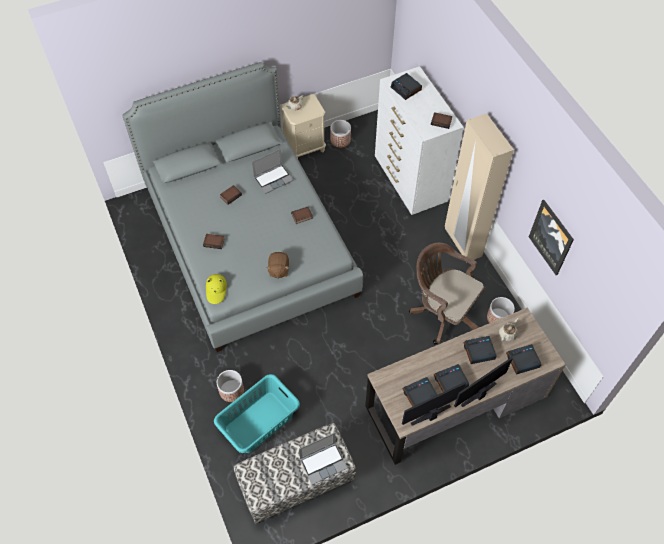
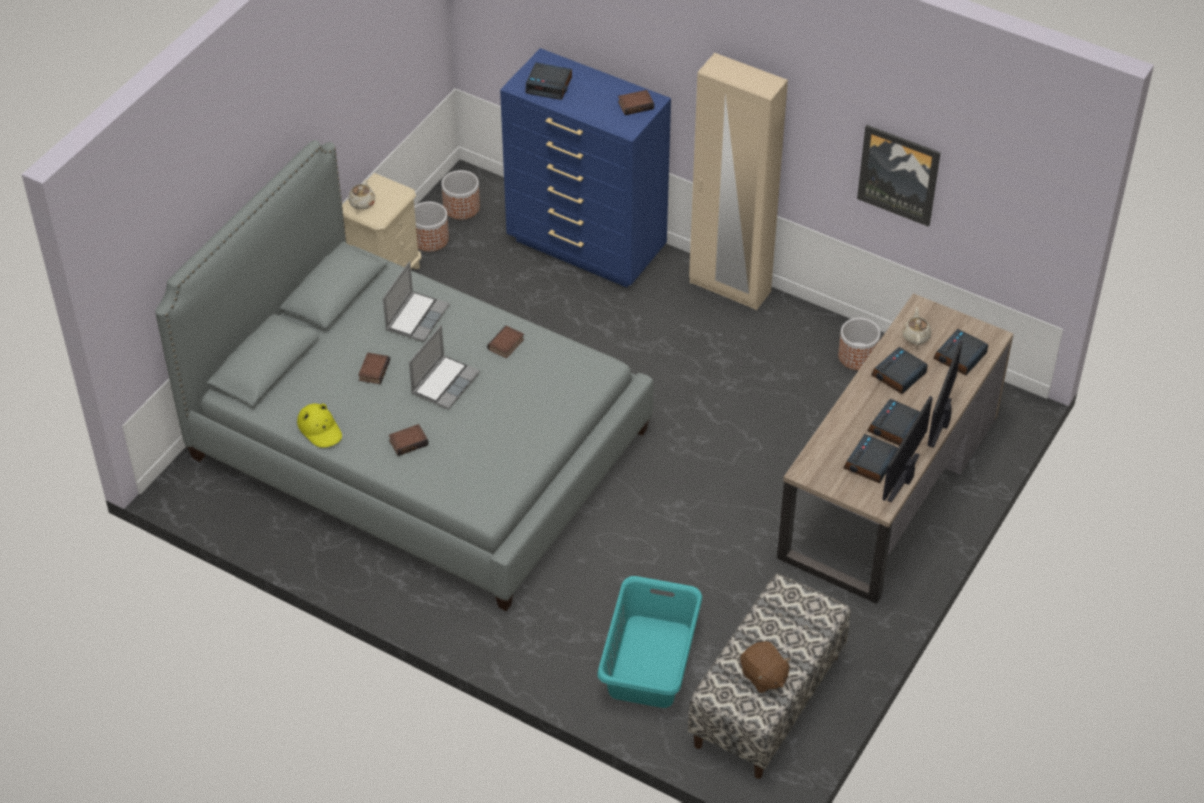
camera: 35 degrees left, 10 degrees down
yellow hat [206,274,227,304] -> yellow hat moved to [297,403,342,448]
planter [217,370,244,402] -> planter moved to [442,170,480,220]
brown plush toy [267,252,289,279] -> brown plush toy moved to [740,641,791,693]
laptop [299,432,348,485] -> laptop moved to [409,325,480,410]
white dresser [375,66,464,215] -> blue dresser [500,48,671,288]
brown office chair [409,243,484,345] -> none

